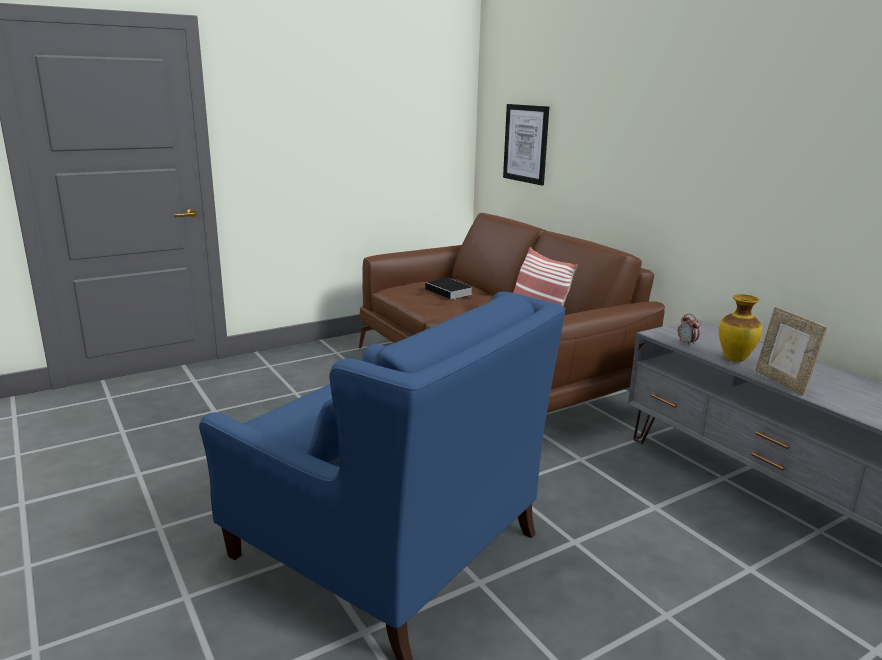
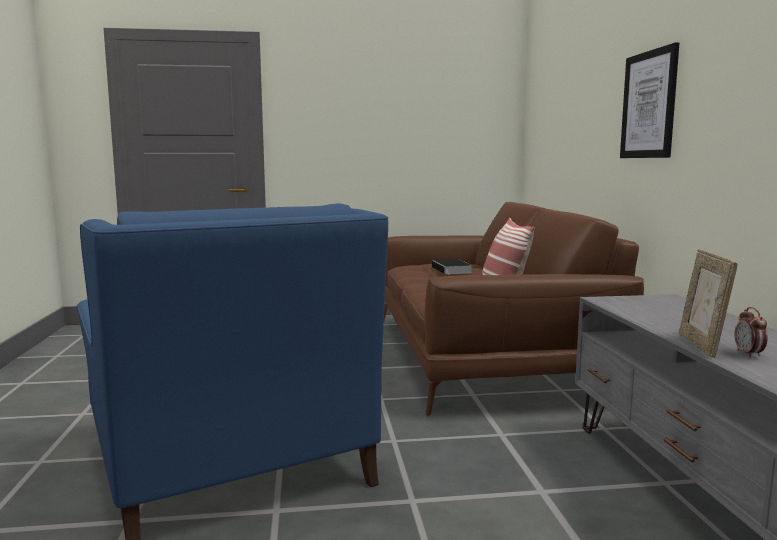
camera: 25 degrees right, 10 degrees down
picture [503,104,549,185] -> picture moved to [620,42,679,158]
alarm clock [678,314,700,346] -> alarm clock moved to [734,307,768,358]
vase [719,294,762,362] -> none

